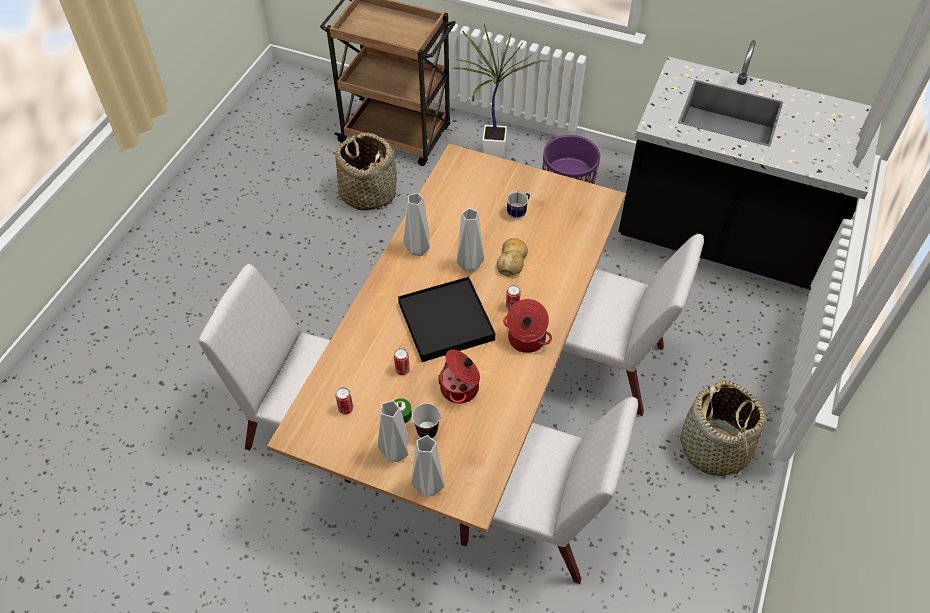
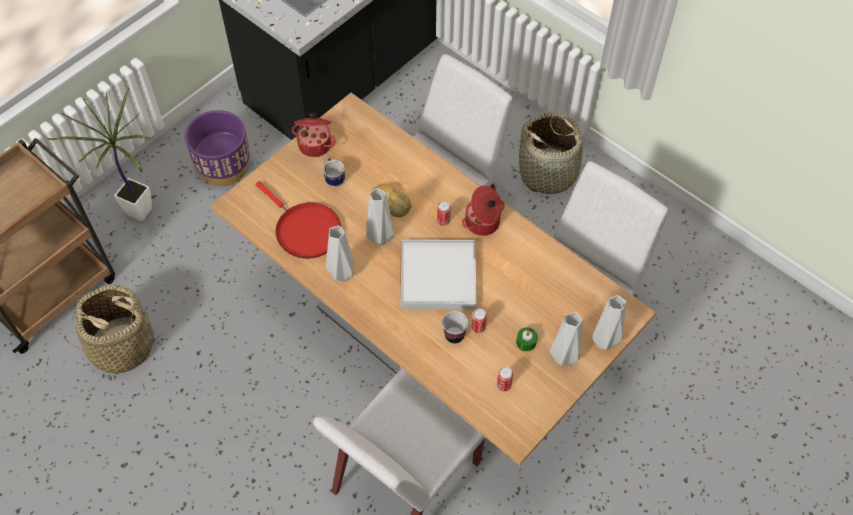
camera: 70 degrees left, 5 degrees up
black tray [398,277,495,362] -> white tray [401,240,477,310]
cup [412,403,441,438] -> cup moved to [442,311,468,344]
cooking pot [438,349,480,403] -> cooking pot moved to [292,113,336,157]
none -> red frying pan [256,181,341,259]

